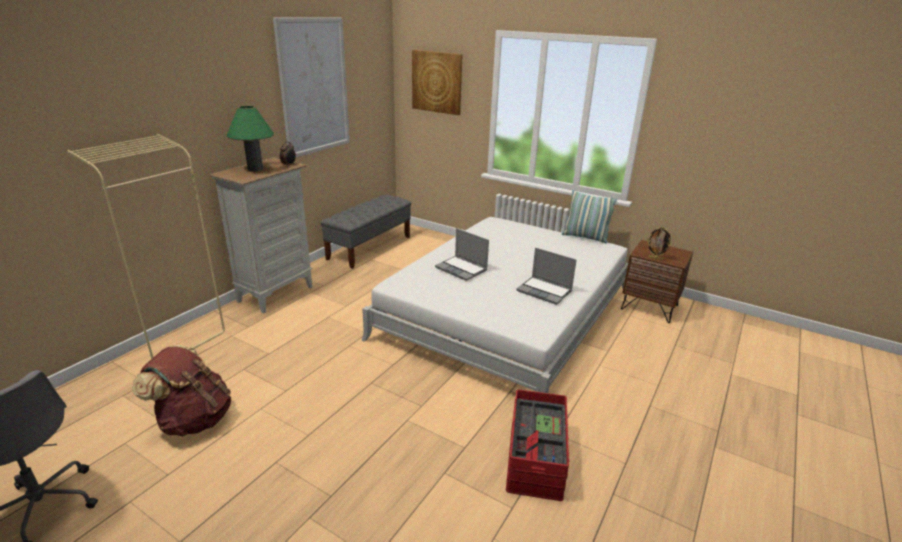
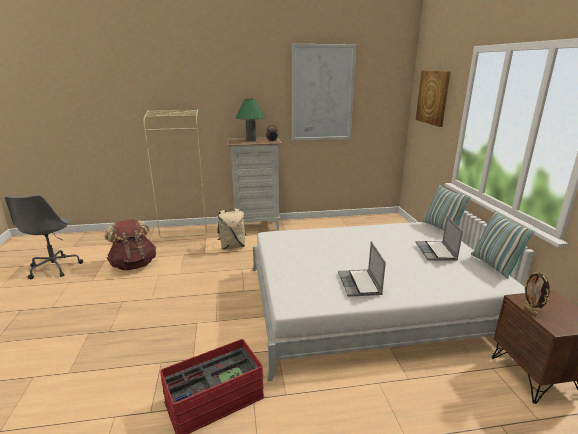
camera: 50 degrees right, 5 degrees down
grey bench [320,195,411,269] -> none
laptop [435,228,489,281] -> laptop moved to [416,216,463,261]
none -> beige backpack [217,208,246,250]
none -> pillow [423,184,471,231]

